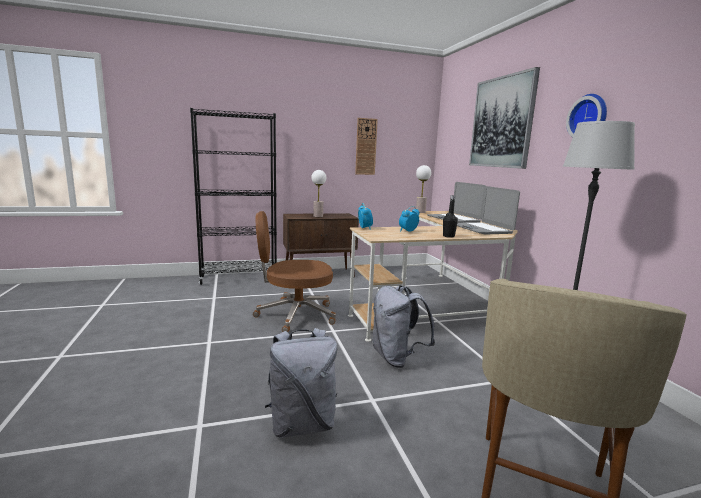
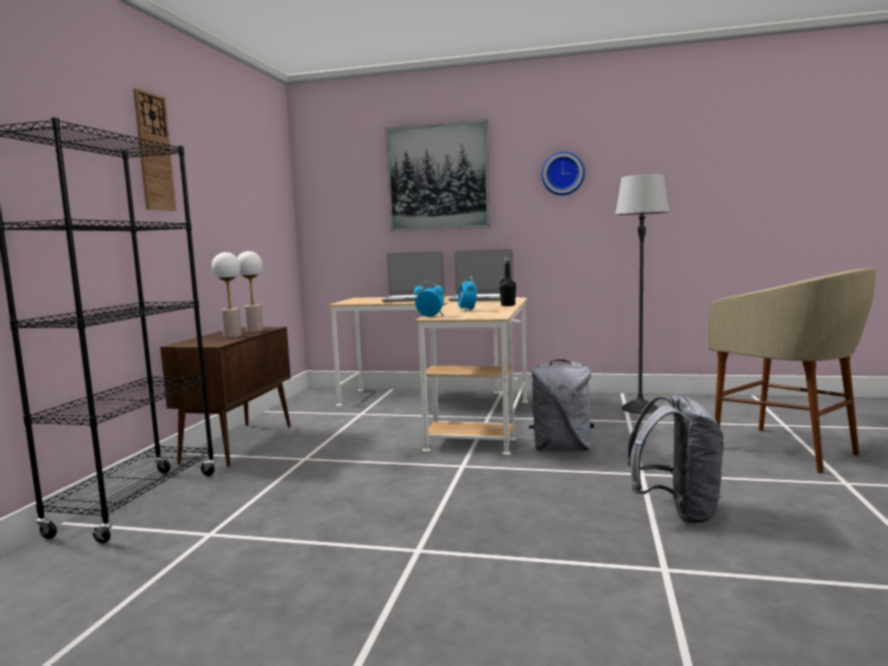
camera: 60 degrees left, 5 degrees down
brown office chair [253,211,336,332] -> none
wall clock [355,118,378,175] -> wall clock moved to [133,88,177,211]
table lamp [416,165,431,213] -> table lamp moved to [237,251,263,332]

